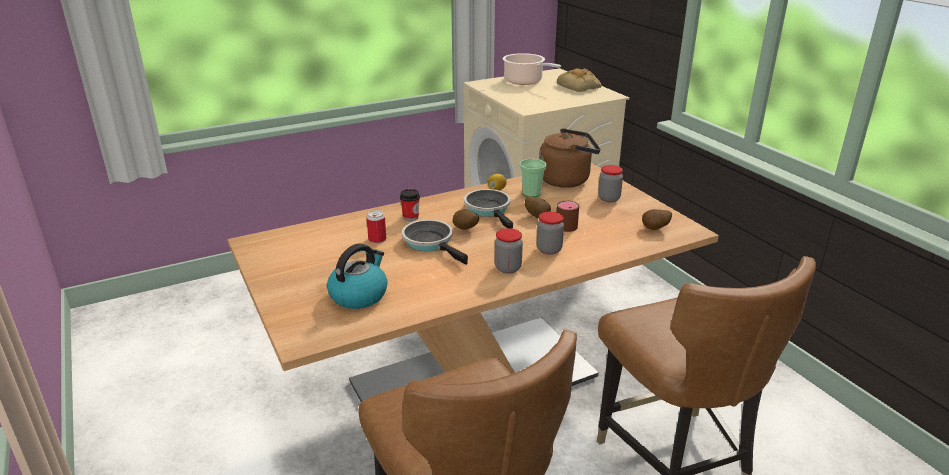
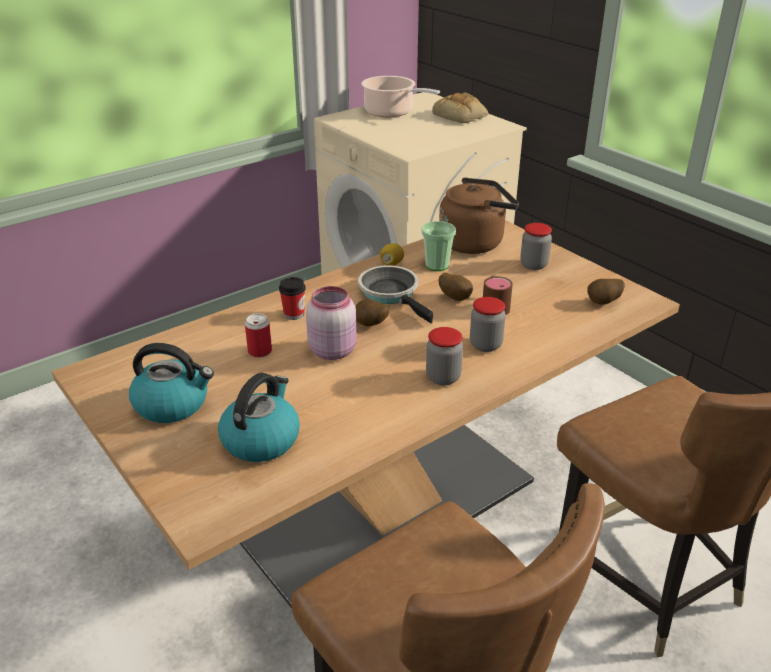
camera: 10 degrees left, 5 degrees up
frying pan [402,219,468,265] -> pink jar [306,286,357,360]
none -> kettle [129,343,214,423]

